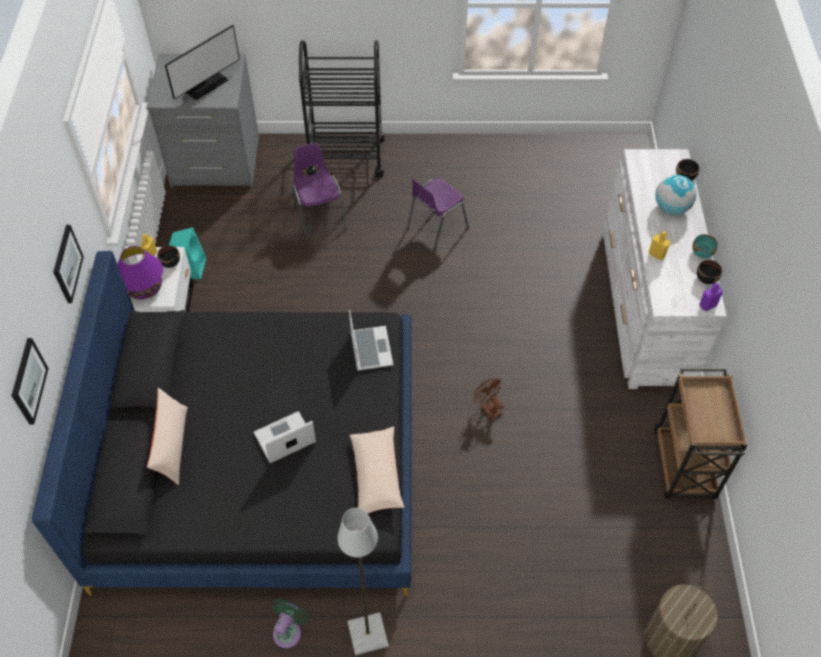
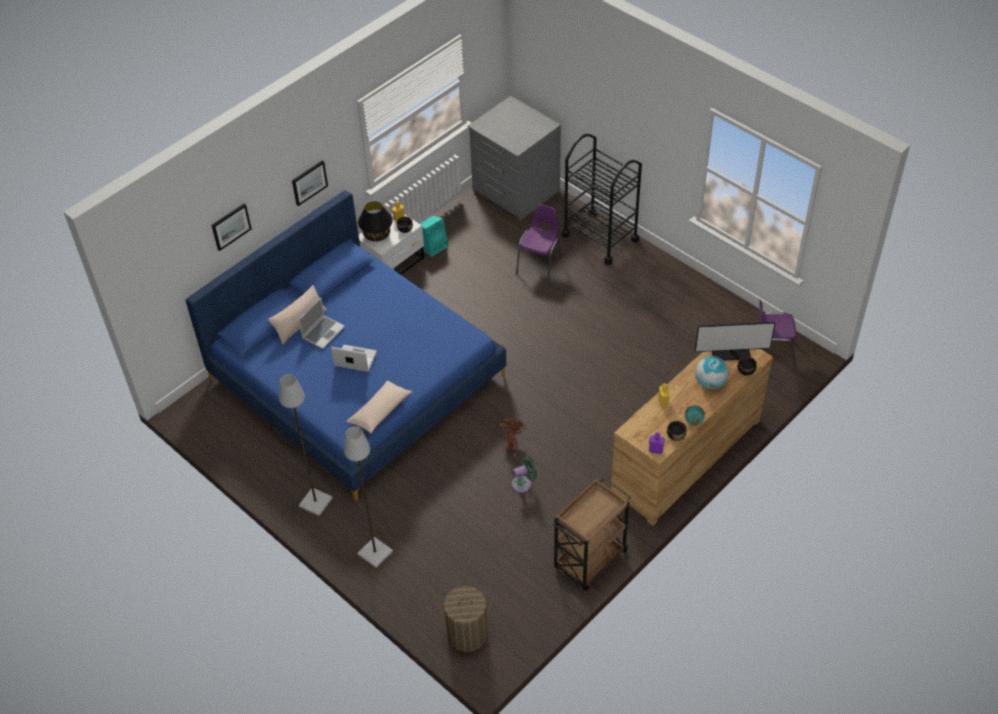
camera: 45 degrees right, 5 degrees down
black bed [32,251,412,596] -> blue bed [186,190,506,501]
purple table lamp [118,246,163,299] -> black table lamp [358,201,393,242]
monitor [165,25,240,100] -> monitor moved to [695,322,776,361]
green fan [272,598,308,648] -> green fan moved to [512,455,537,493]
laptop [349,310,393,371] -> laptop moved to [299,298,345,349]
purple chair [407,178,469,251] -> purple chair moved to [758,299,797,366]
white dresser [603,149,727,389] -> brown dresser [611,349,773,526]
none -> grey floor lamp [344,426,393,568]

